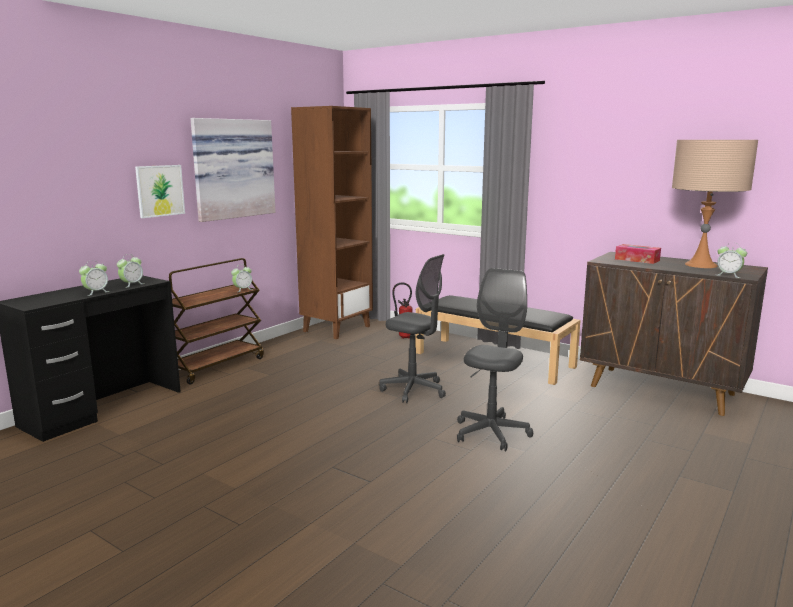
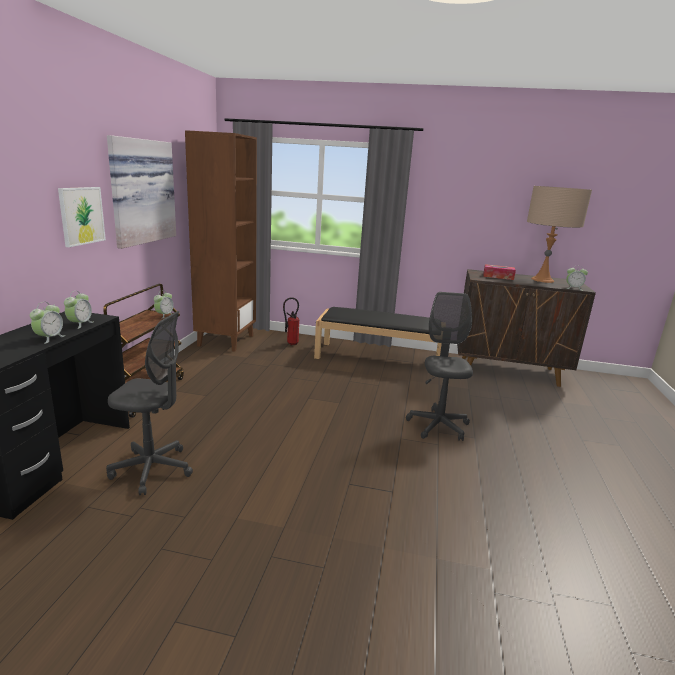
camera: 25 degrees left, 5 degrees up
grey office chair [379,254,446,403] -> grey office chair moved to [106,311,193,495]

